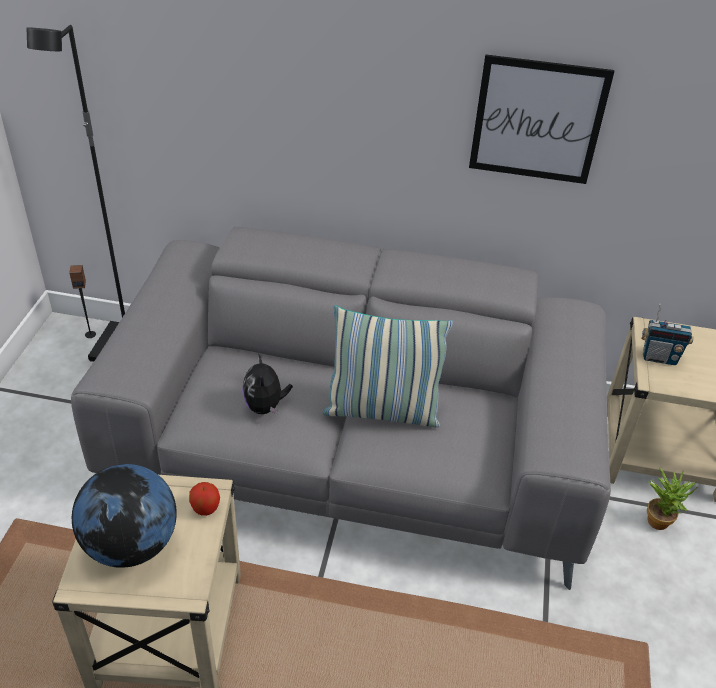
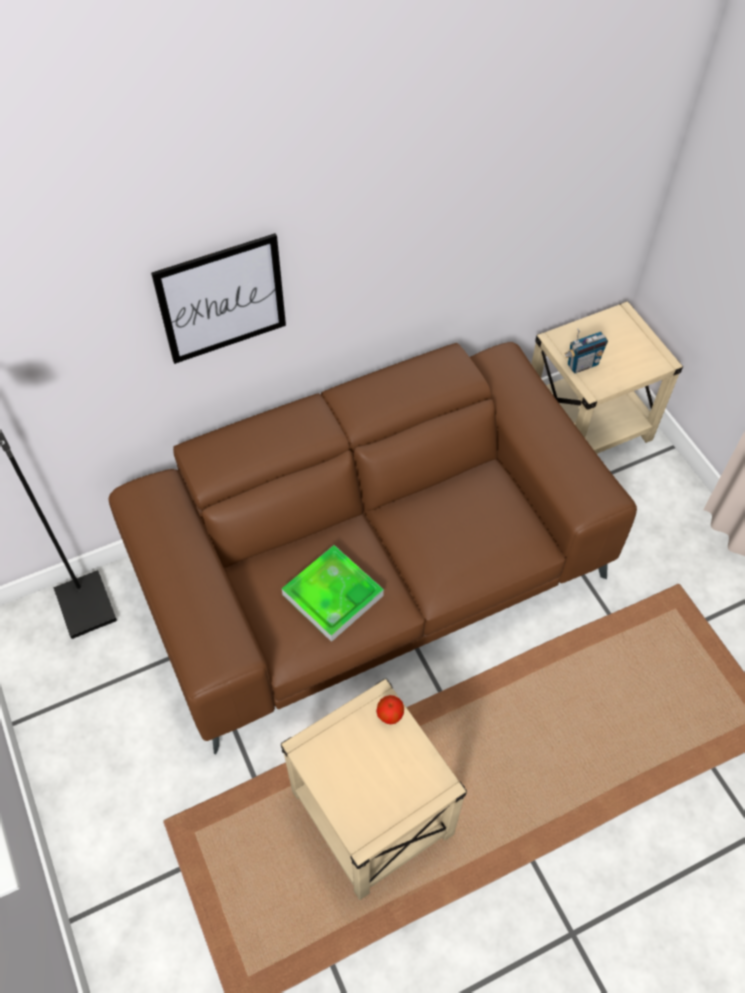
camera: 35 degrees left, 15 degrees up
speaker [69,265,96,338] -> none
grey sofa [71,227,611,590] -> brown sofa [109,342,637,754]
globe [72,464,177,568] -> none
plush toy [242,353,293,415] -> tray [282,545,384,642]
pillow [323,305,454,428] -> none
picture [469,54,614,184] -> picture moved to [151,233,286,364]
potted plant [647,468,697,530] -> none

